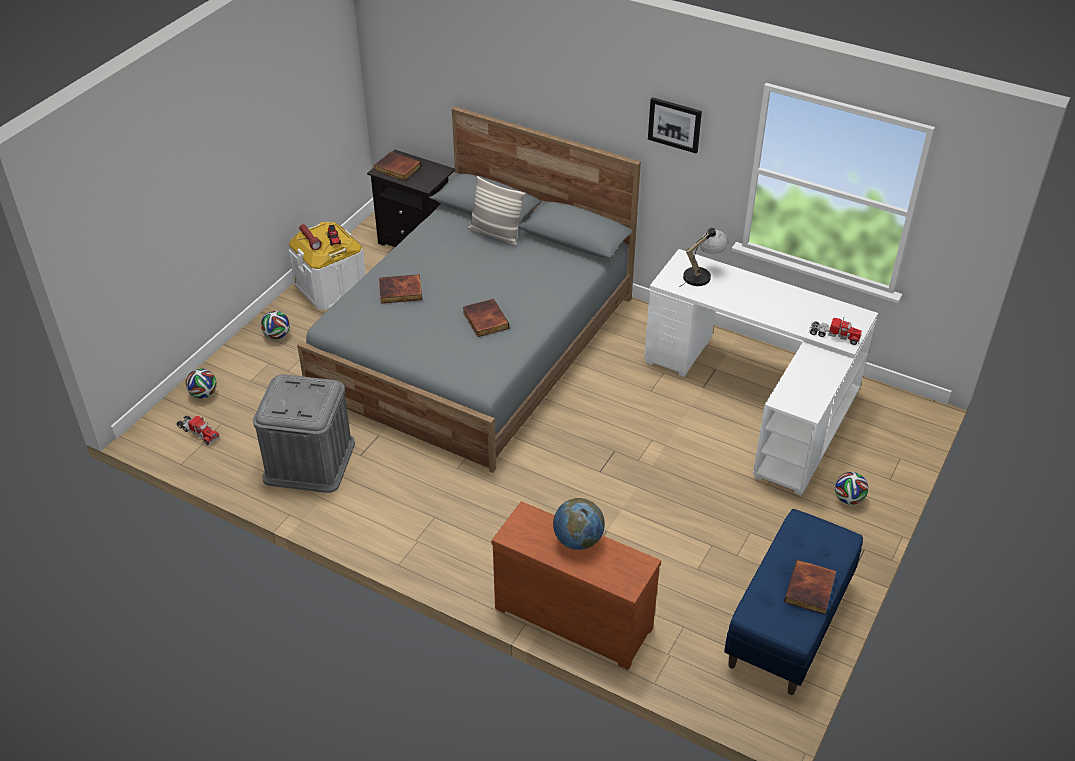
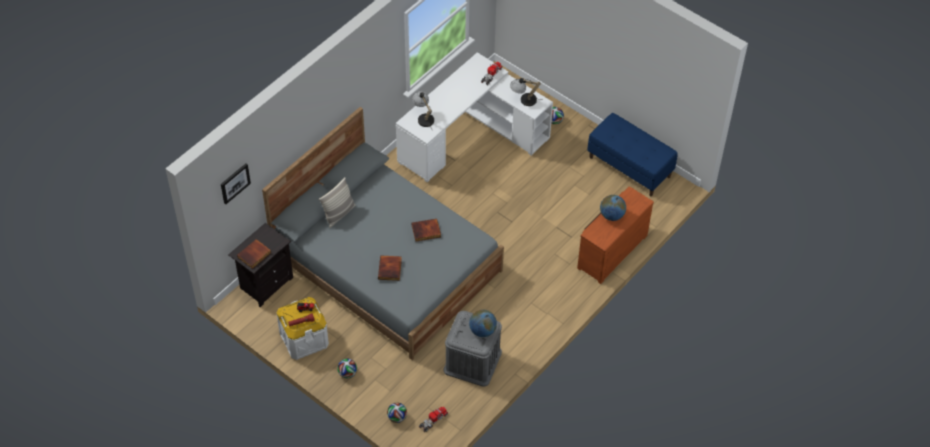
camera: 80 degrees left, 10 degrees up
picture [648,97,702,153] -> picture moved to [221,164,251,204]
book [784,560,836,614] -> none
none -> globe [469,310,497,337]
none -> table lamp [510,78,543,106]

